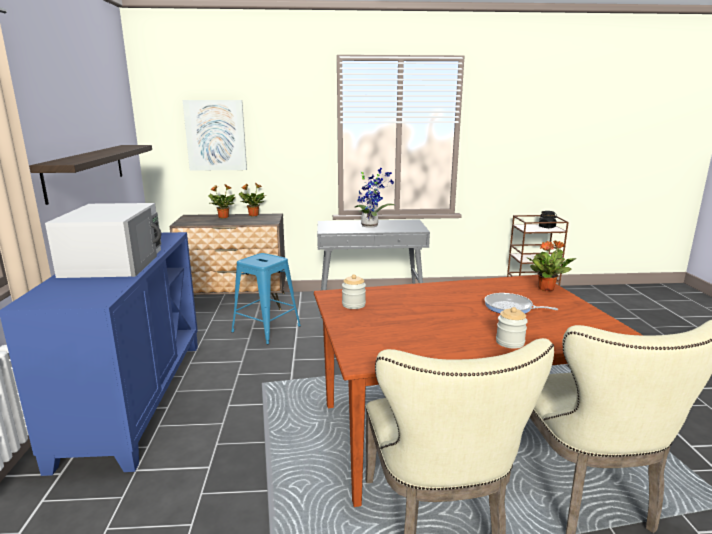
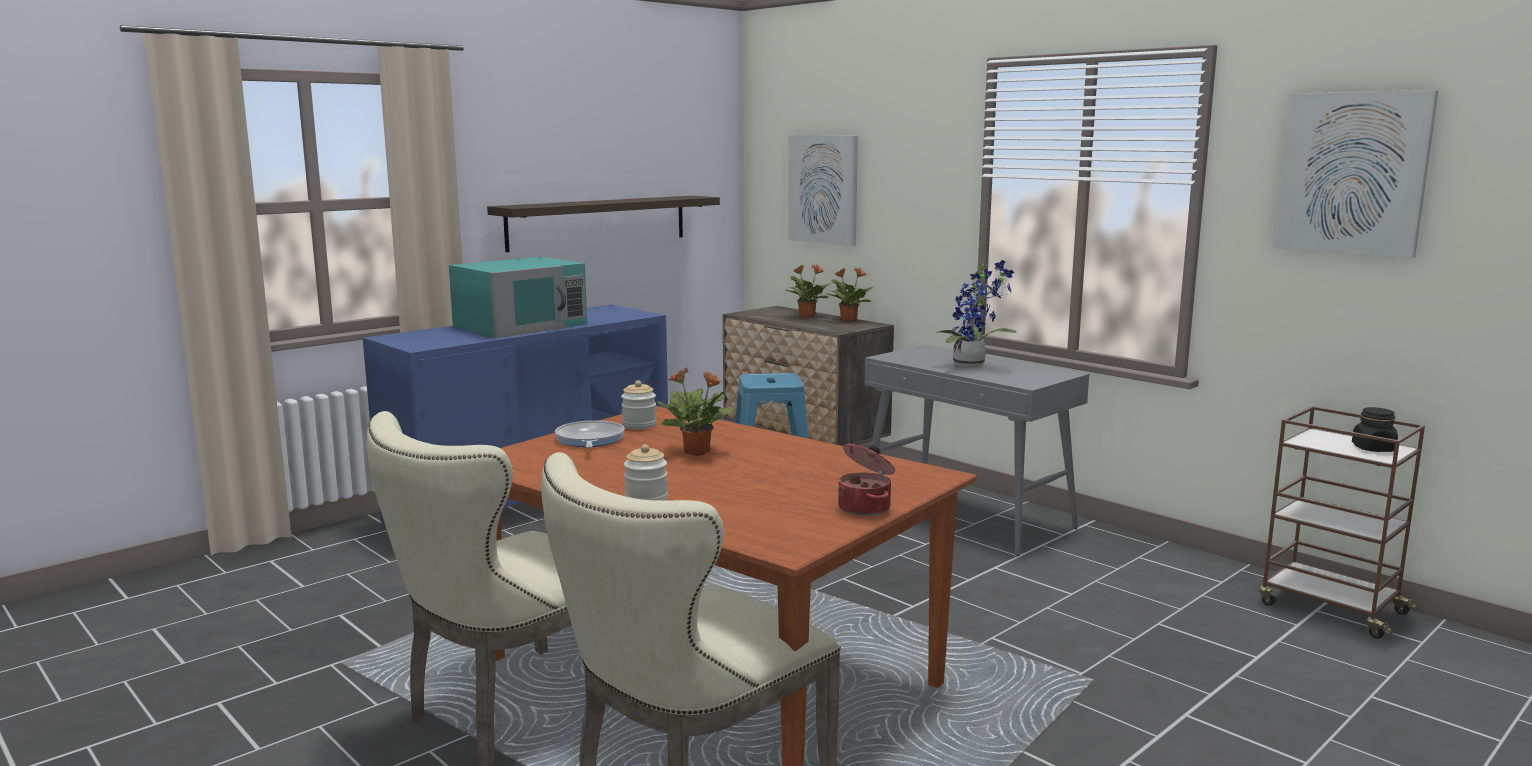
camera: 50 degrees right, 5 degrees down
white microwave [45,203,161,278] -> turquoise microwave [449,257,587,338]
frying pan [485,293,558,313] -> frying pan moved to [555,420,625,448]
potted plant [527,240,576,291] -> potted plant moved to [657,367,735,456]
none -> cooking pot [838,444,895,516]
none -> picture [1273,90,1439,258]

